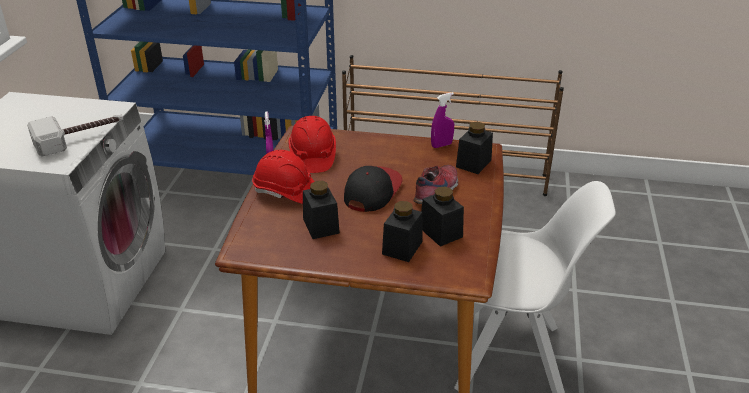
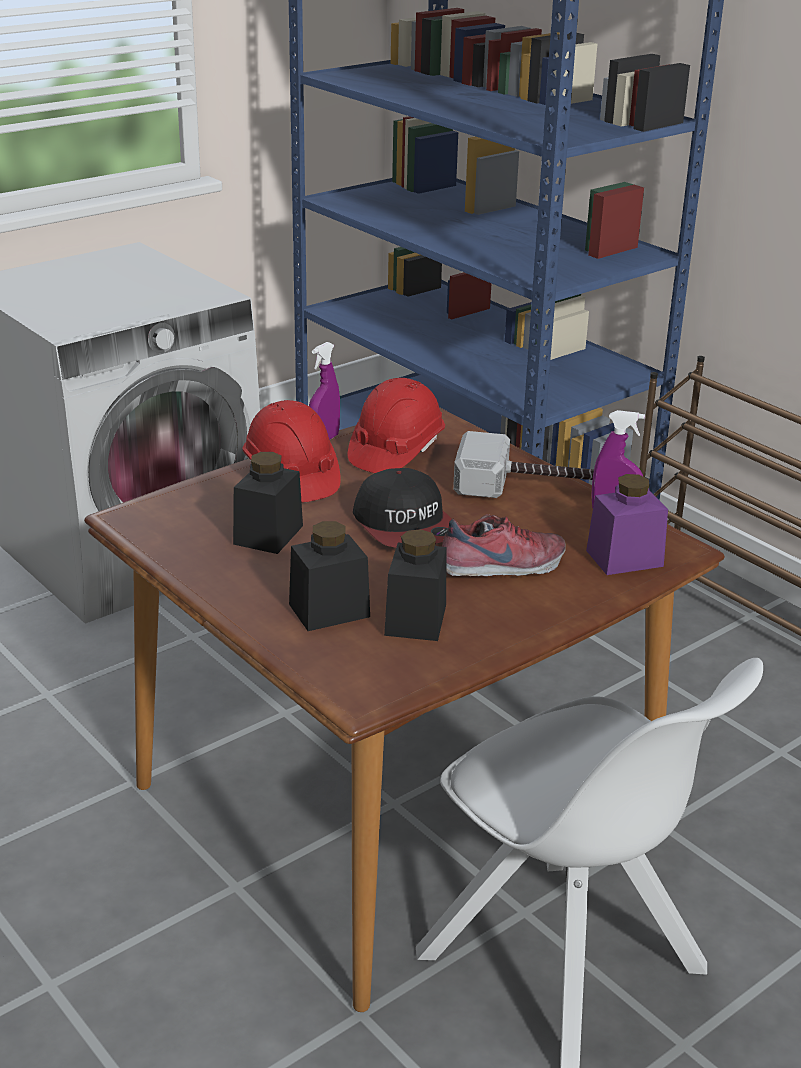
camera: 40 degrees right, 5 degrees down
hammer [27,115,123,157] -> hammer moved to [453,431,594,498]
cap [344,166,403,212] -> cap turned 90 degrees clockwise [353,468,452,548]
black jar [456,122,493,174] -> purple jar [586,474,668,575]

